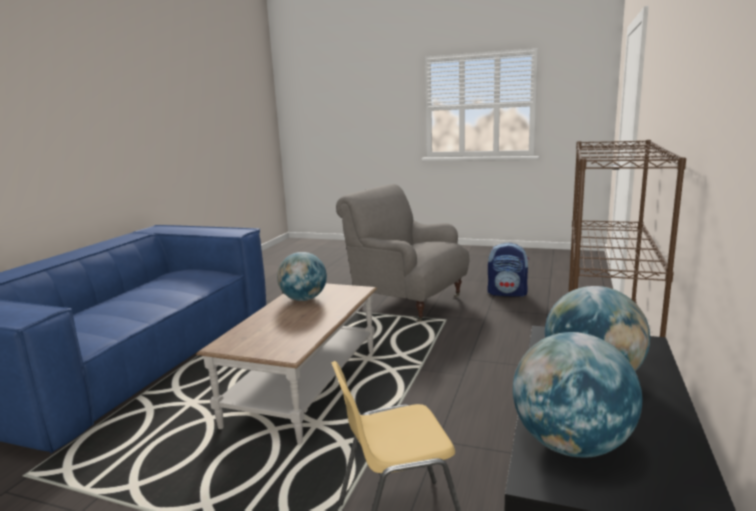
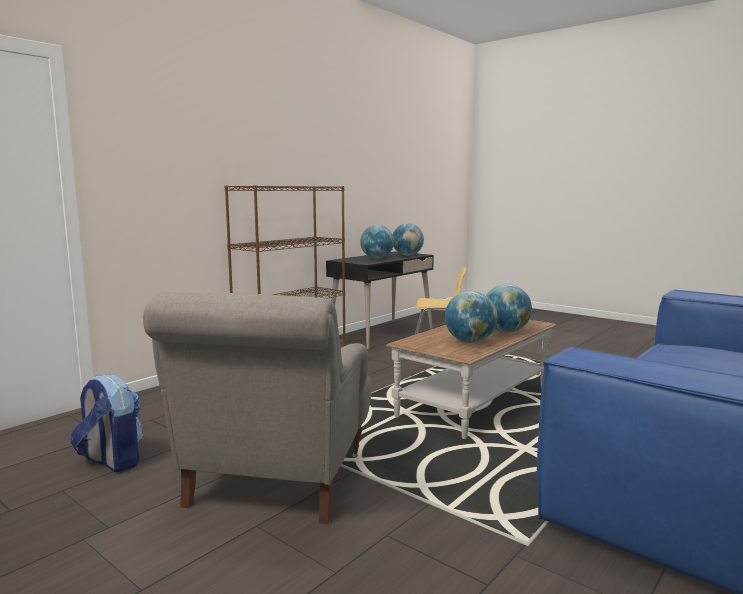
camera: 160 degrees left, 5 degrees down
grey armchair [336,184,469,322] -> grey armchair turned 45 degrees clockwise [143,292,371,524]
none -> globe [486,284,532,333]

